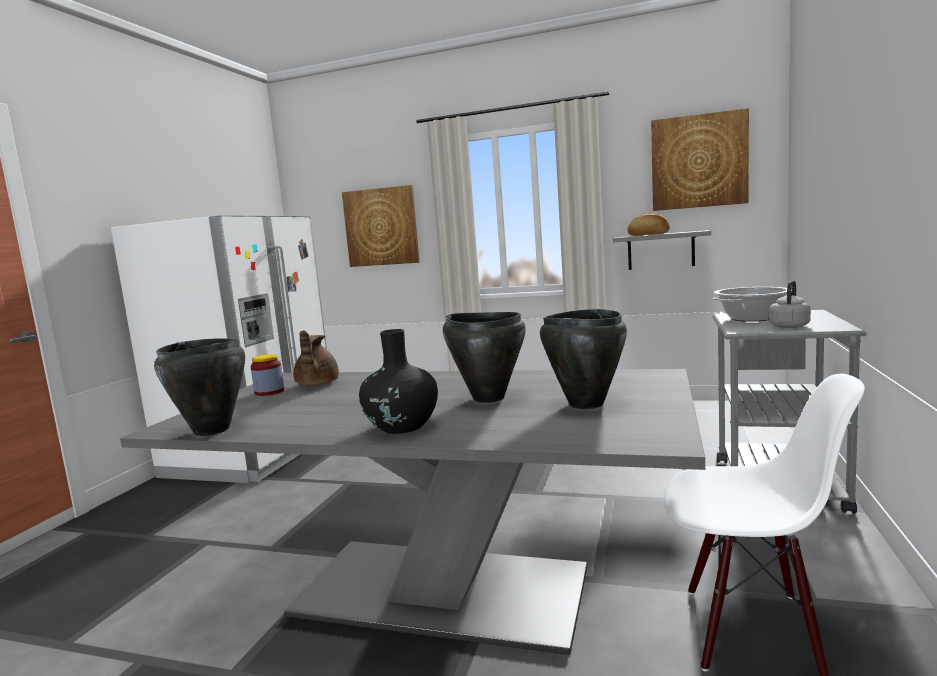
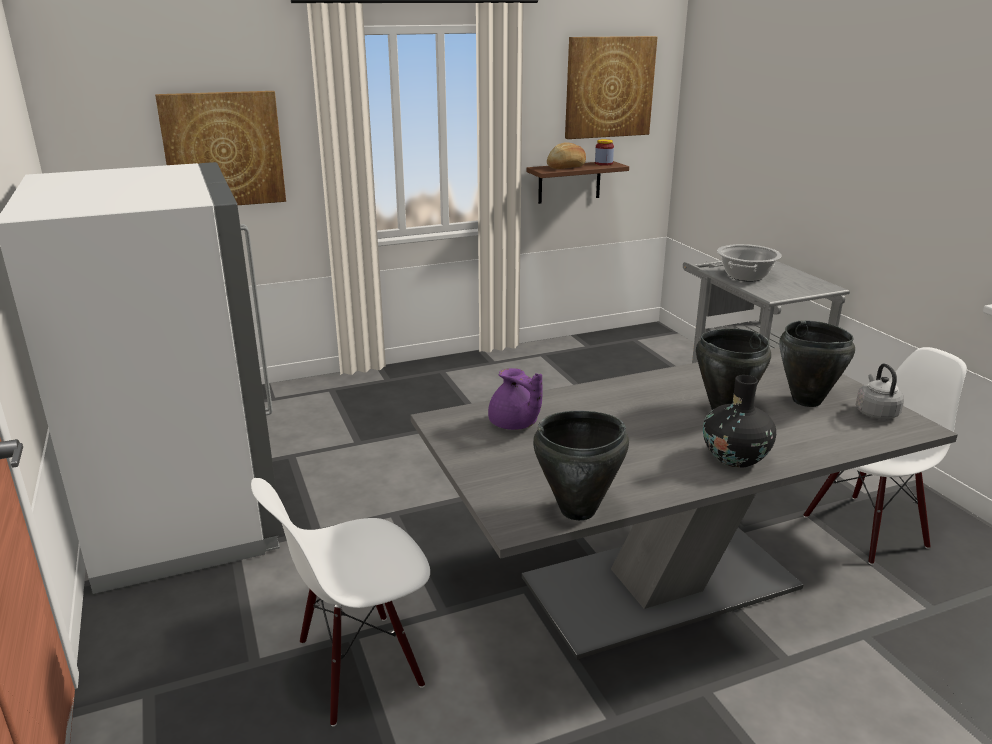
camera: 40 degrees left, 15 degrees up
jar [251,354,284,396] -> jar moved to [595,139,614,166]
brown teapot [294,330,339,386] -> purple teapot [488,368,543,430]
grey shelf [613,230,711,270] -> brown shelf [526,161,629,204]
grey kettle [769,280,811,328] -> grey kettle moved to [856,363,904,420]
none -> white chair [251,478,430,726]

